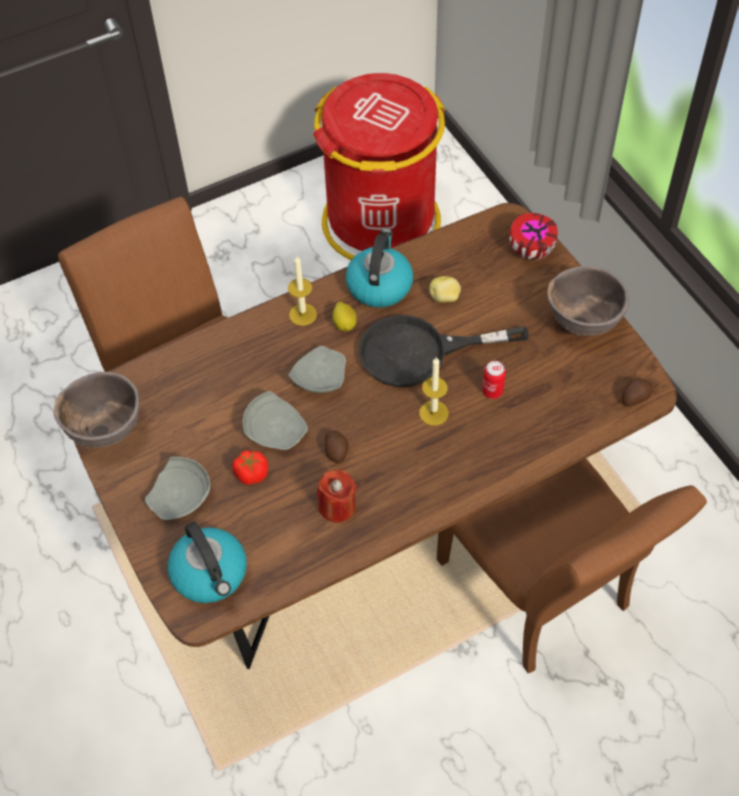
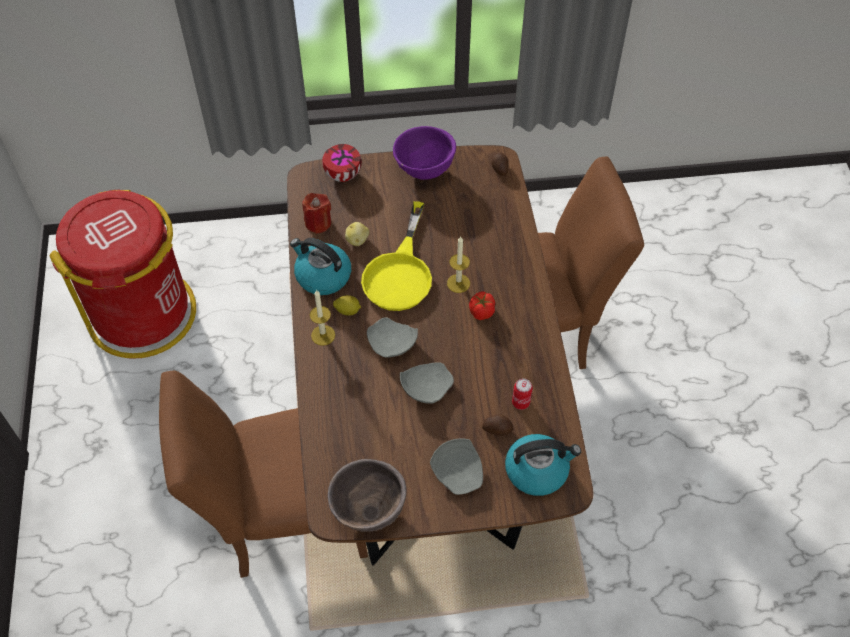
camera: 70 degrees left, 0 degrees up
tomato [232,450,268,485] -> tomato moved to [469,292,495,320]
red candle [317,470,357,523] -> red candle moved to [302,193,331,234]
potato [324,431,349,463] -> potato moved to [482,414,513,436]
black frying pan [359,315,529,387] -> yellow frying pan [361,201,432,311]
can [482,361,506,399] -> can moved to [512,378,533,410]
brown bowl [547,266,629,336] -> purple bowl [393,126,456,180]

